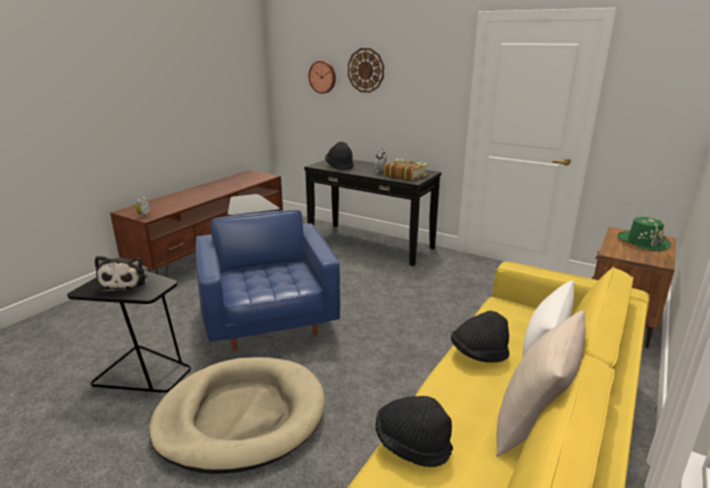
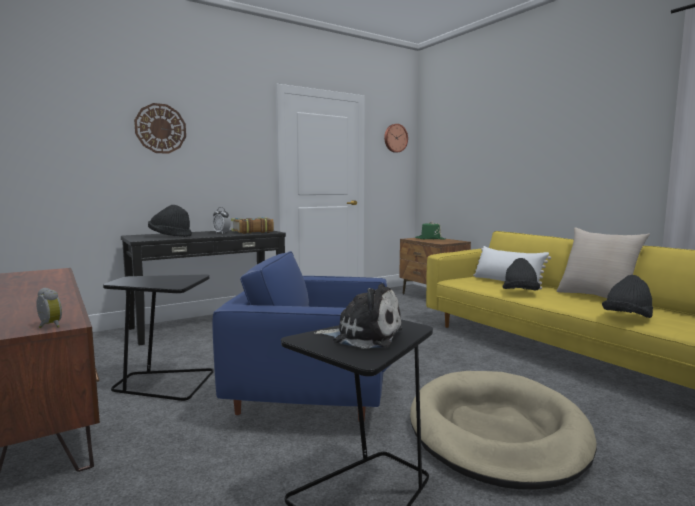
camera: 65 degrees left, 15 degrees down
wall clock [308,61,336,94] -> wall clock moved to [384,124,408,153]

